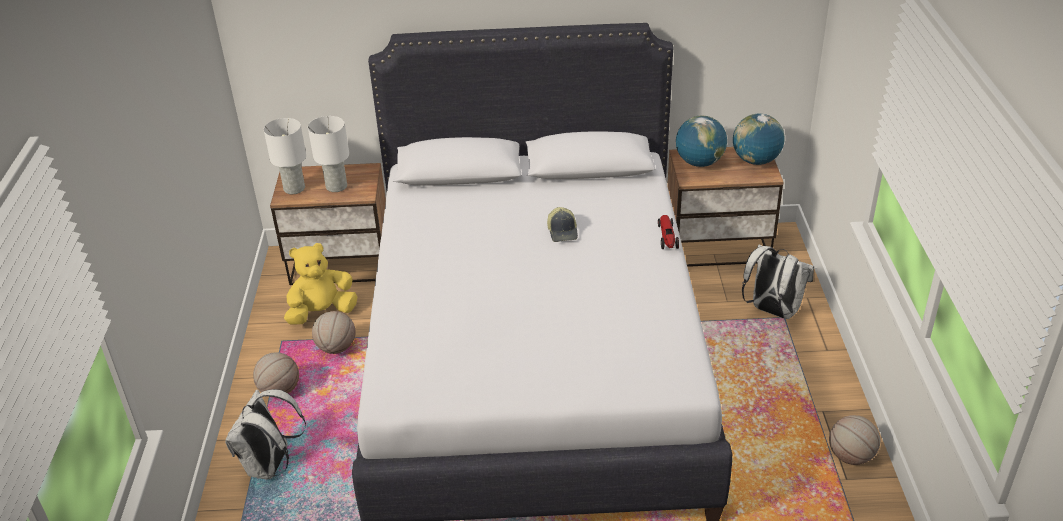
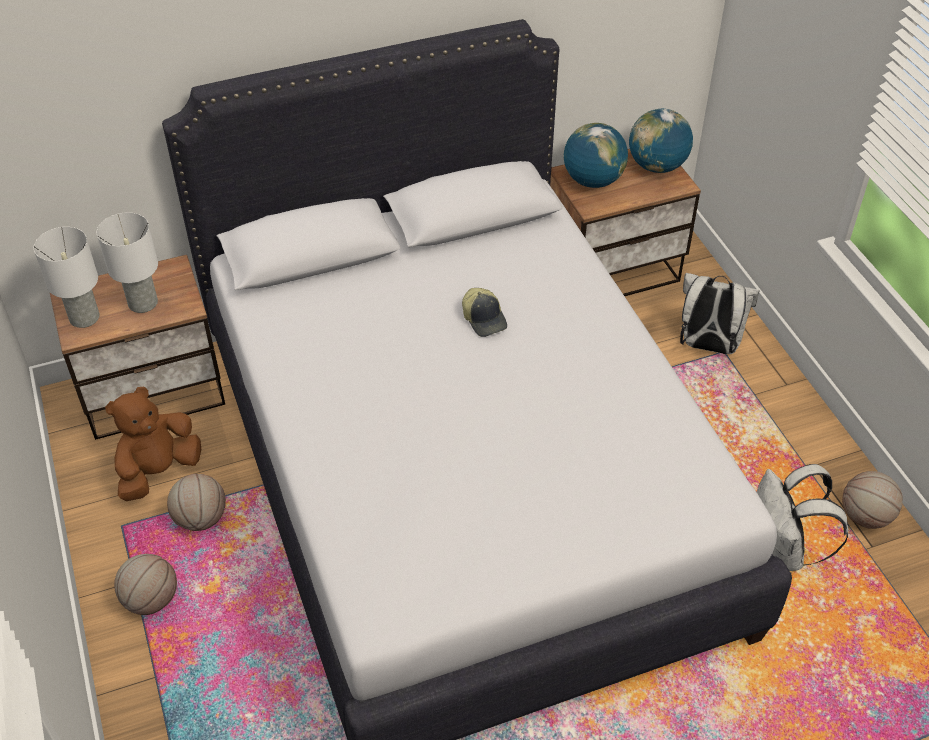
camera: 20 degrees left, 10 degrees up
white backpack [225,389,306,479] -> white backpack moved to [757,464,849,571]
yellow plush toy [284,243,357,325] -> brown plush toy [105,387,201,501]
toy car [658,215,679,249] -> none

